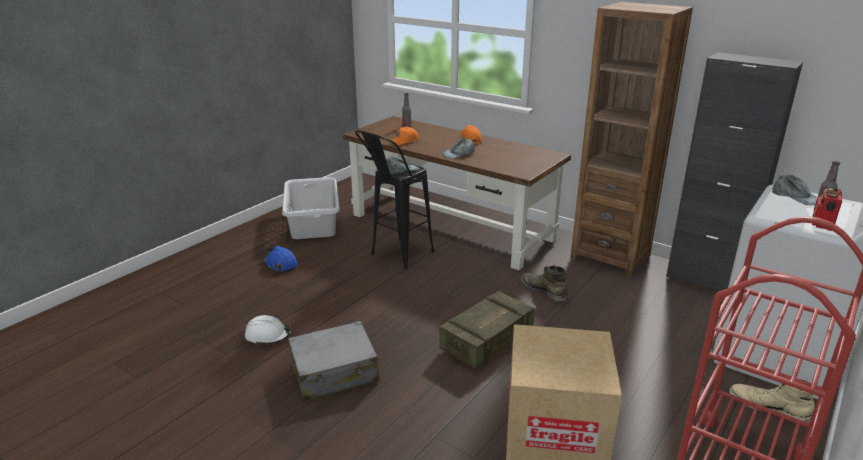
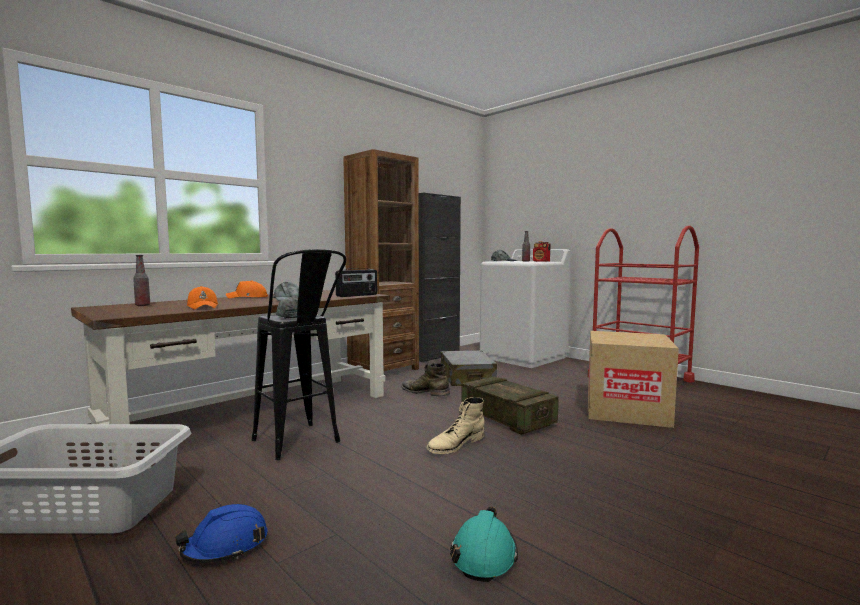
camera: 80 degrees left, 20 degrees down
white hard hat [245,315,292,346] -> turquoise hard hat [450,507,518,582]
grey suitcase [288,321,379,401] -> grey suitcase moved to [441,350,497,386]
green boot [521,265,568,302] -> green boot turned 60 degrees clockwise [402,363,450,397]
beige boot [730,379,815,423] -> beige boot moved to [426,397,485,454]
none -> radio [335,268,377,297]

